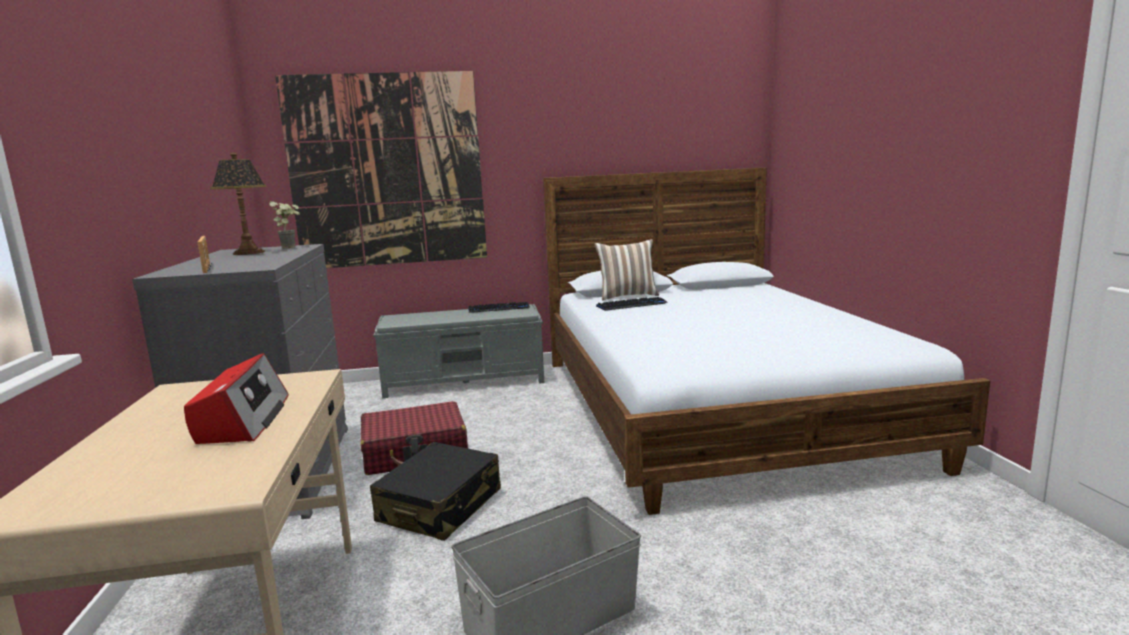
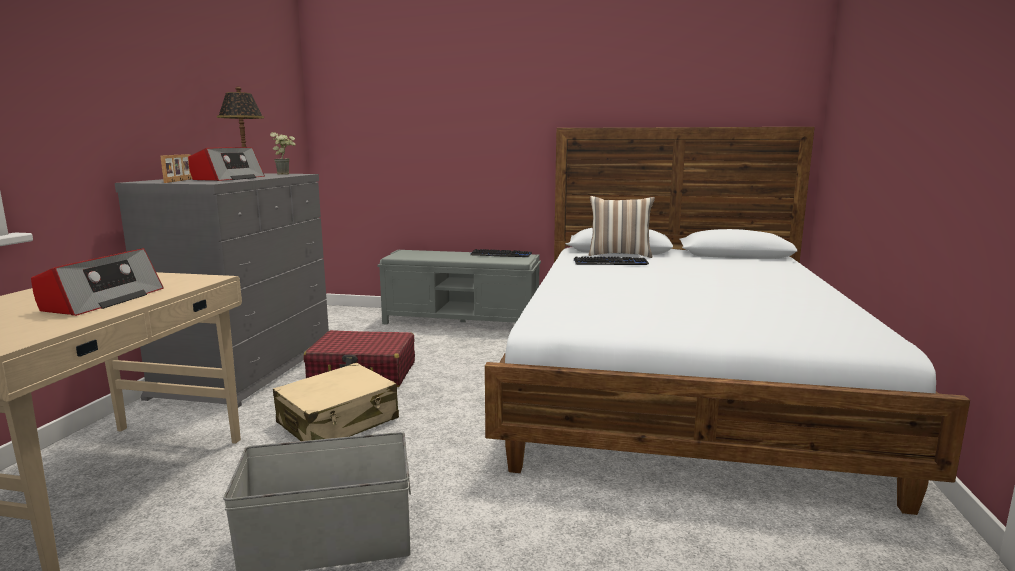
camera: 20 degrees right, 0 degrees up
picture [275,71,487,268] -> none
black suitcase [370,442,501,541] -> beige suitcase [273,363,399,441]
none -> radio [188,147,265,181]

